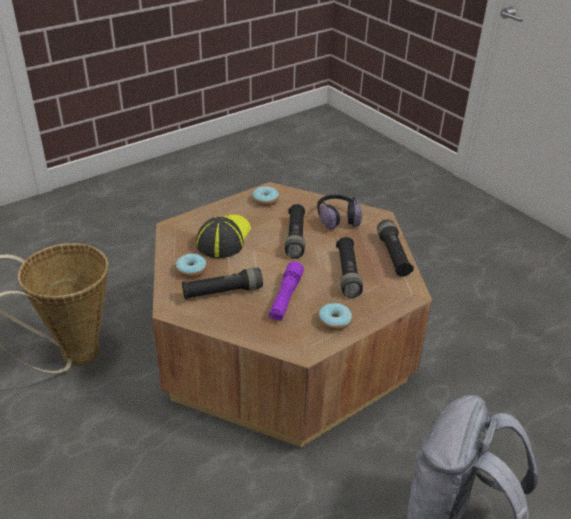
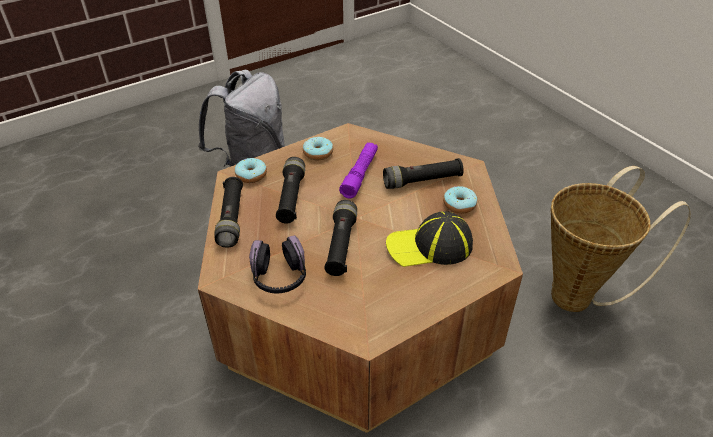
camera: 175 degrees left, 5 degrees up
cap [196,215,251,258] -> cap turned 60 degrees clockwise [386,211,473,267]
donut [252,186,279,206] -> donut moved to [235,158,267,183]

